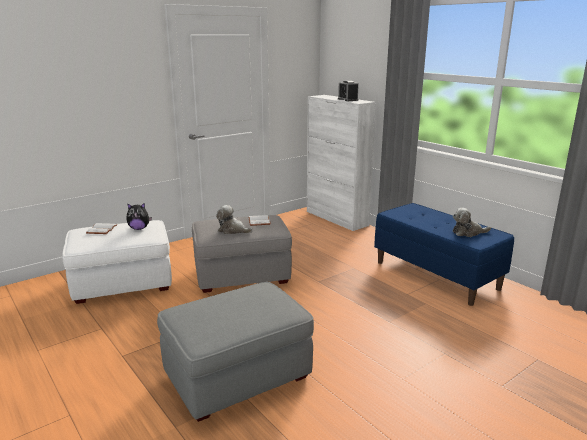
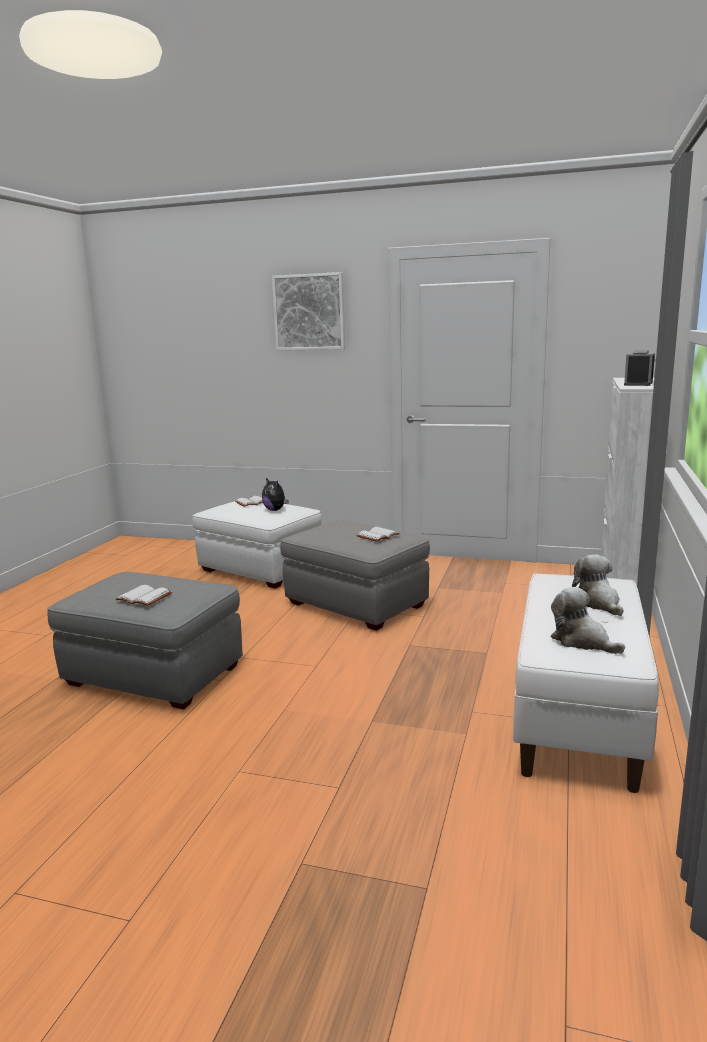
camera: 55 degrees right, 5 degrees down
plush toy [216,205,253,234] -> plush toy moved to [572,554,623,616]
blue bench [374,203,514,306] -> white bench [513,573,659,793]
none -> white book [116,585,172,606]
none -> picture [272,272,345,351]

